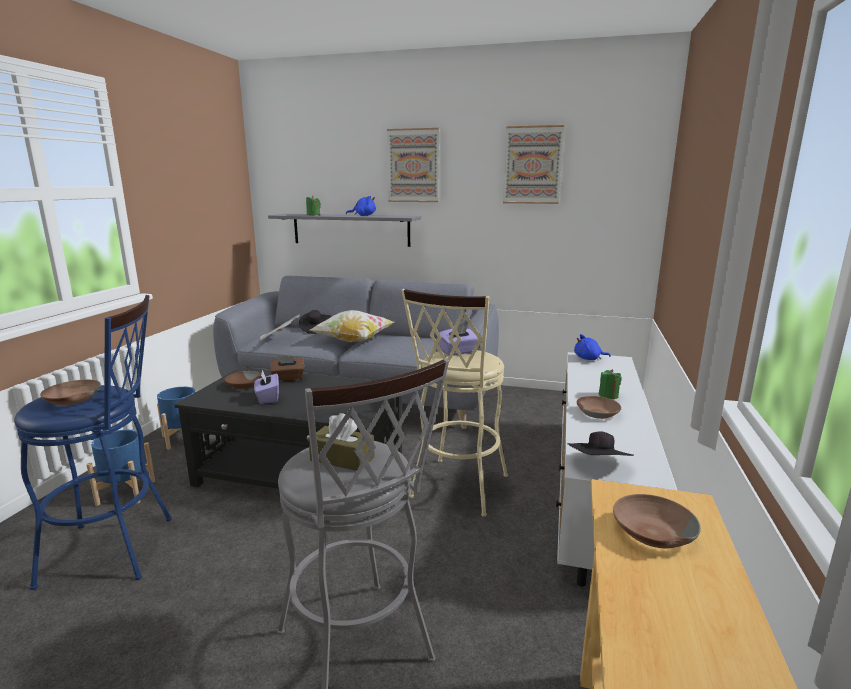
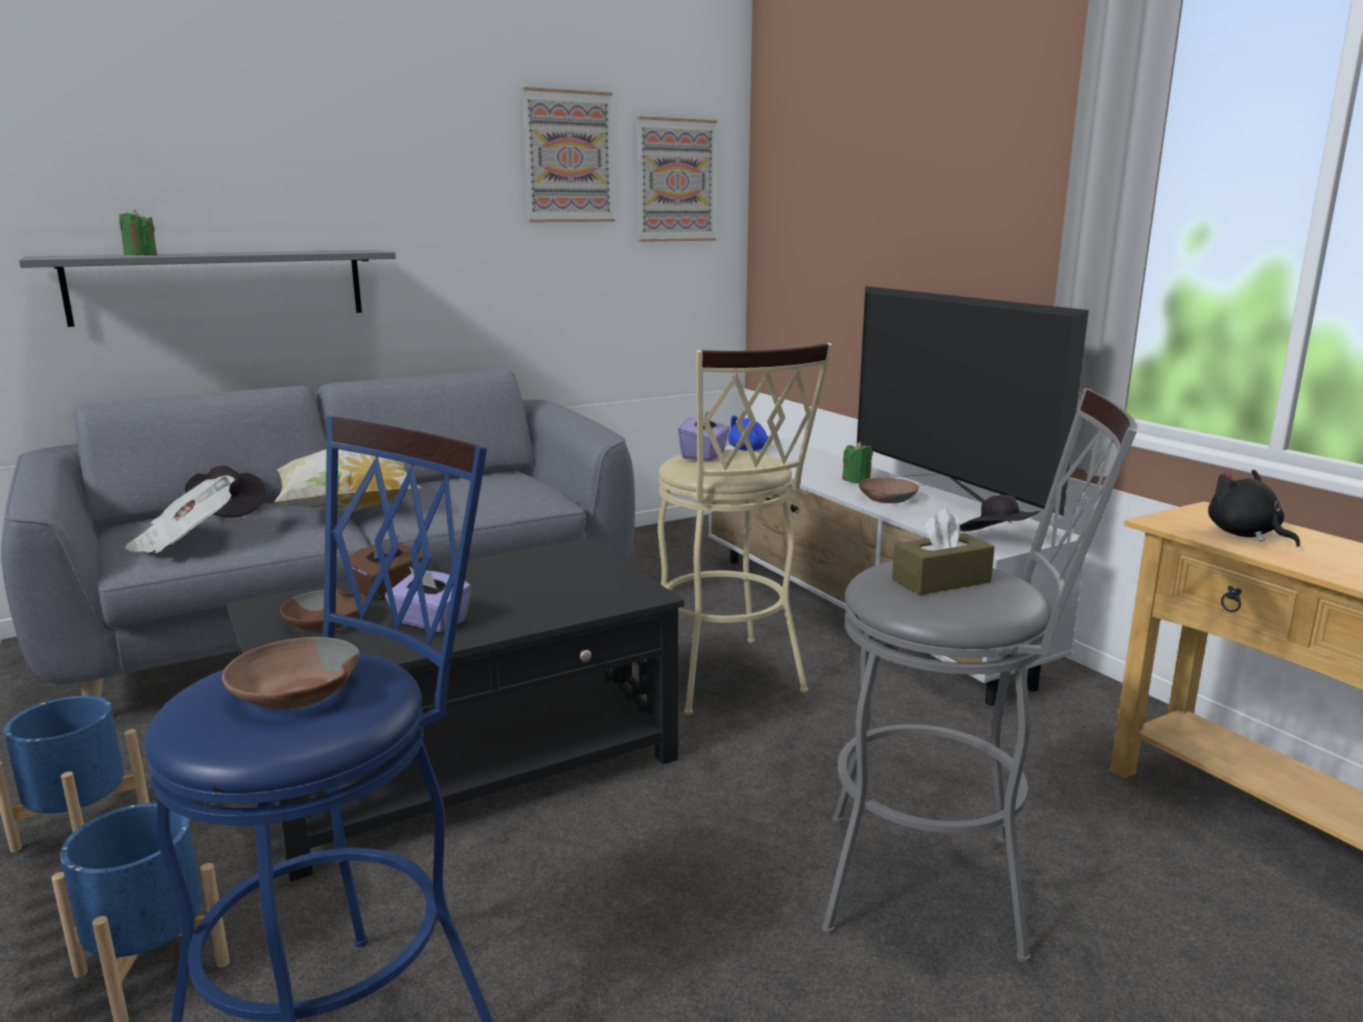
camera: 45 degrees left, 0 degrees up
blue plush toy [346,196,376,216] -> none
picture [387,128,440,202] -> picture moved to [636,116,717,242]
brown bowl [613,494,701,548] -> black plush toy [1208,470,1300,547]
none -> television [857,286,1089,523]

